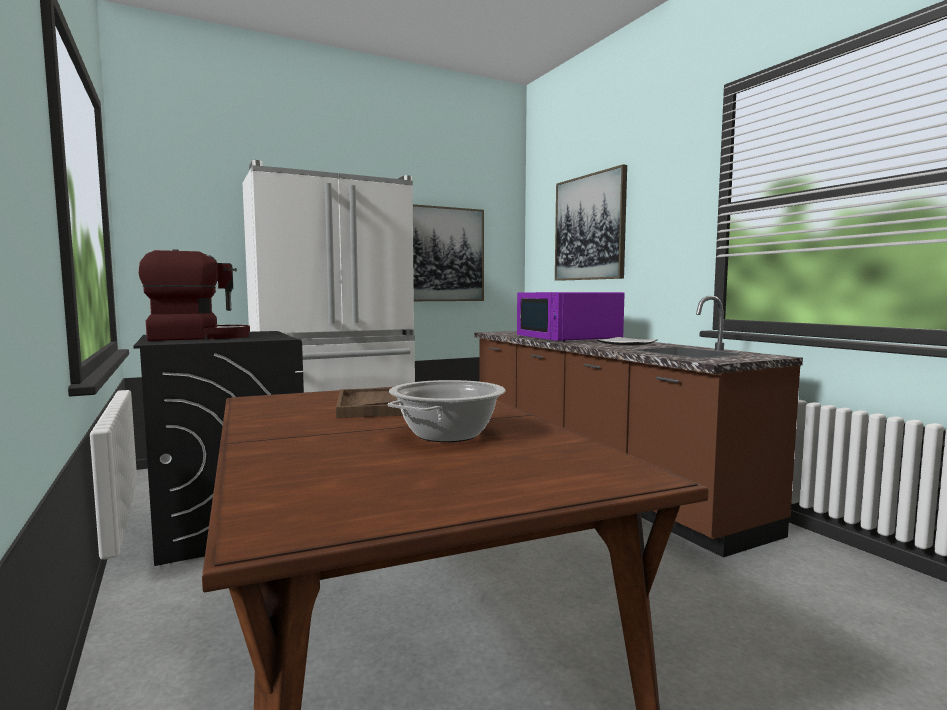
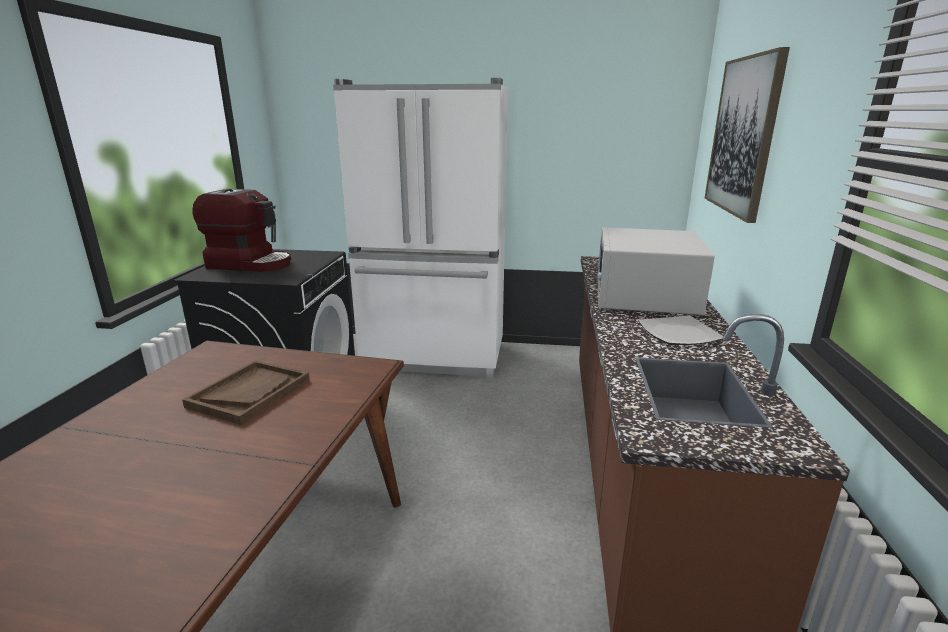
camera: 35 degrees right, 15 degrees up
cooking pot [388,380,506,442] -> none
picture [413,204,484,301] -> none
purple microwave [517,292,625,342] -> white microwave [597,227,715,316]

